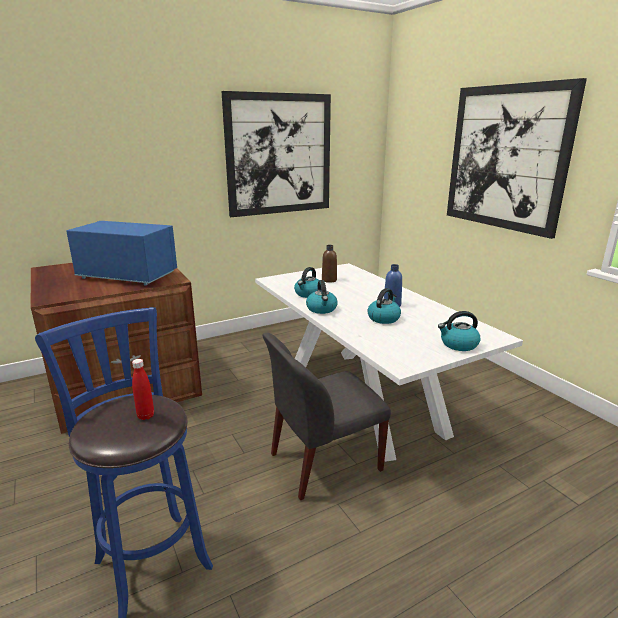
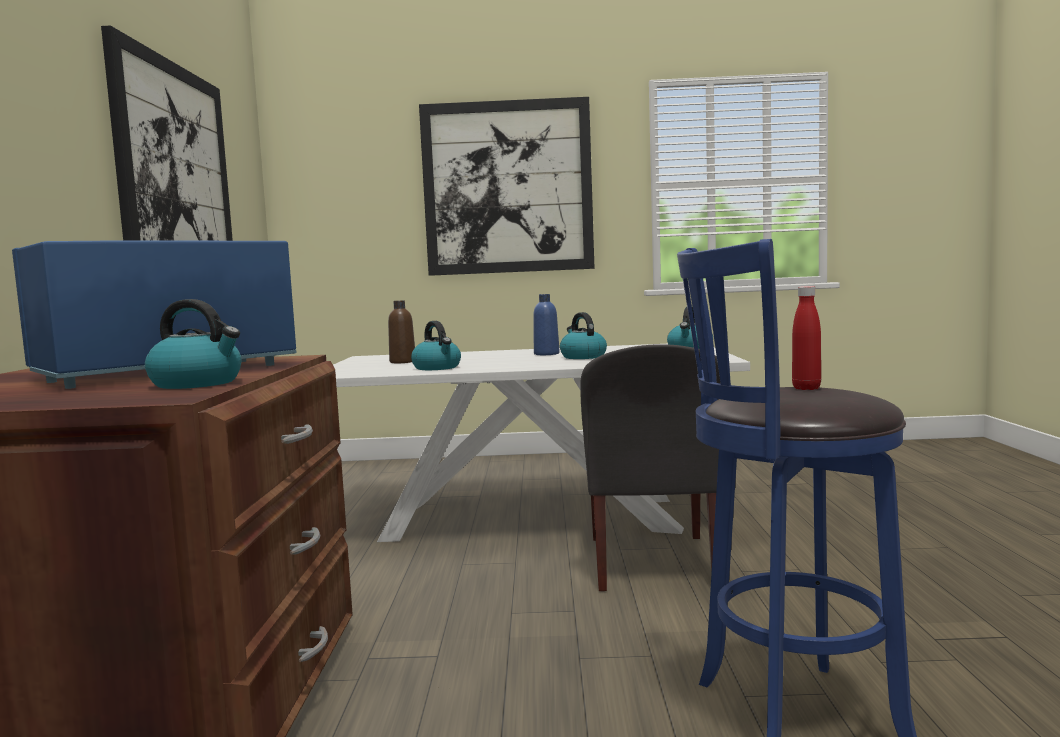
camera: 60 degrees left, 15 degrees down
kettle [306,280,338,314] -> kettle moved to [145,299,241,389]

